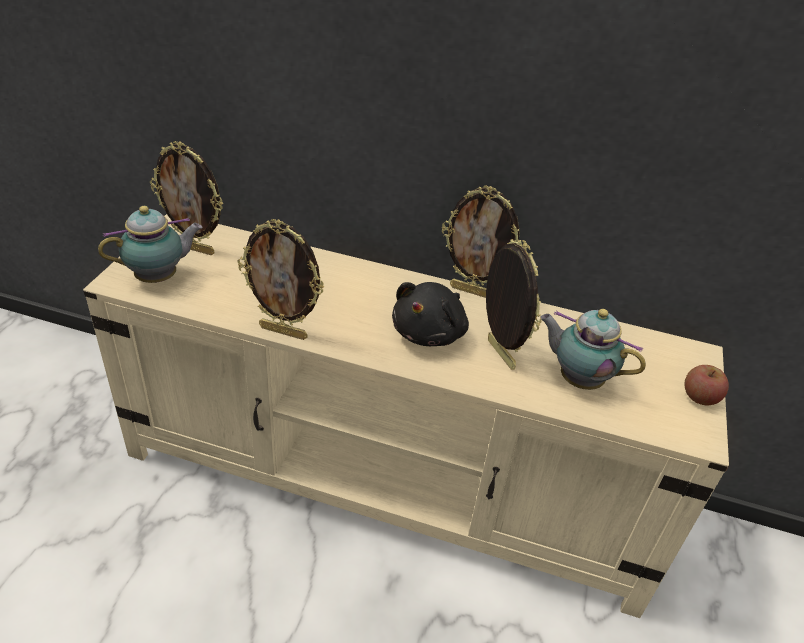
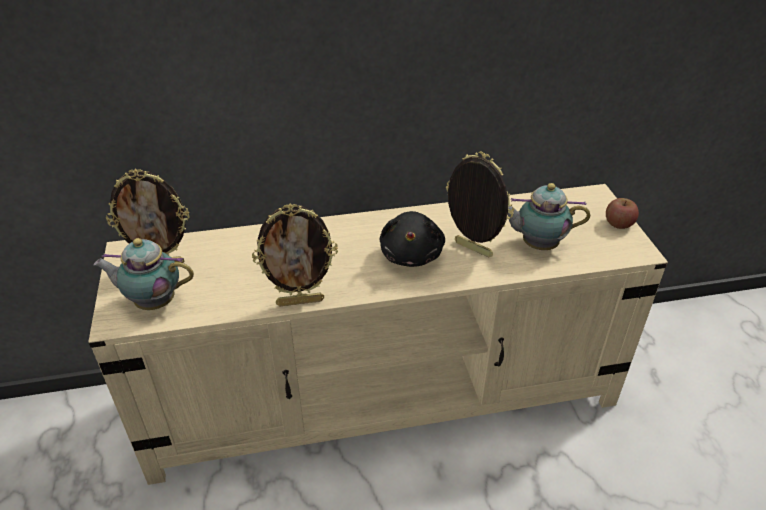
camera: 25 degrees left, 0 degrees up
teapot [98,206,203,283] -> teapot turned 120 degrees counterclockwise [94,238,194,310]
picture frame [442,185,523,298] -> none

